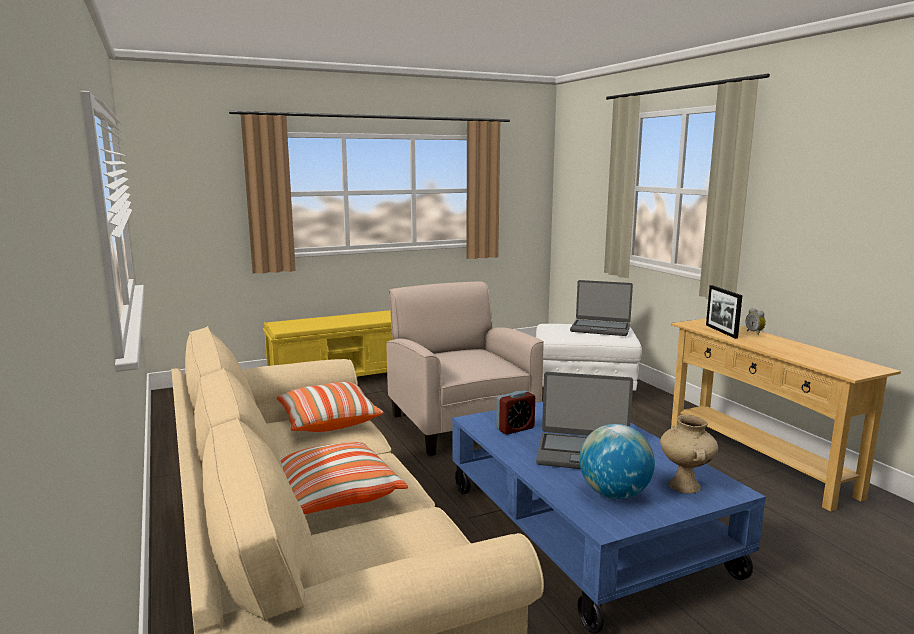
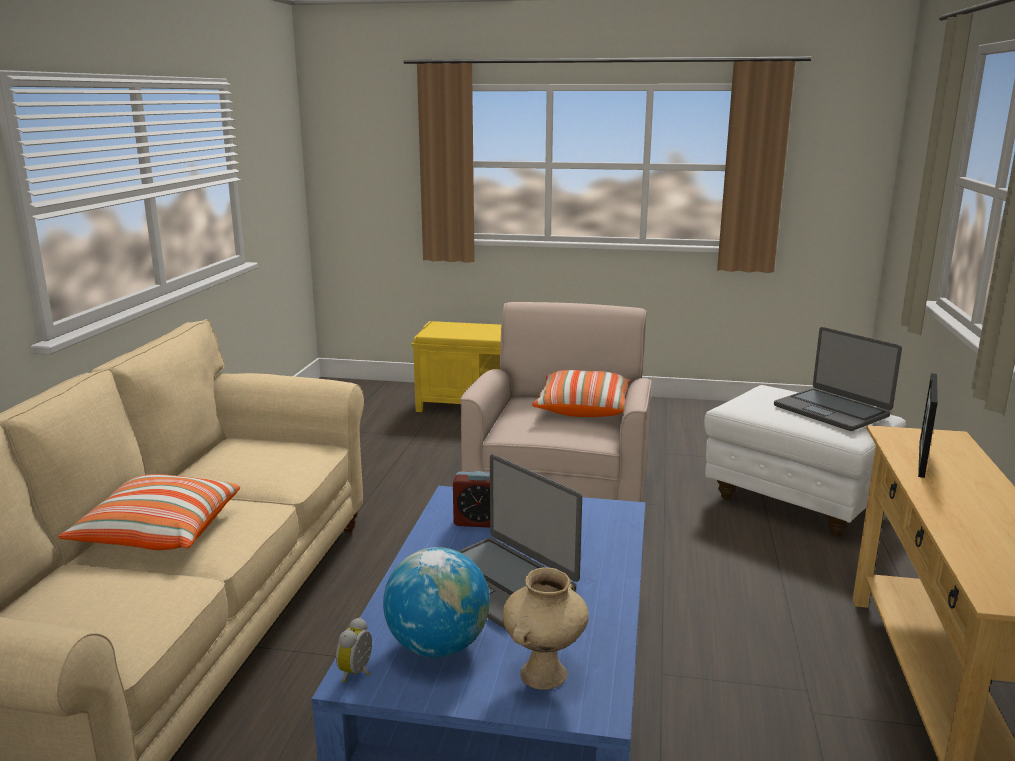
camera: 35 degrees right, 5 degrees up
pillow [277,382,383,432] -> pillow moved to [532,370,631,417]
alarm clock [746,308,766,335] -> alarm clock moved to [336,617,372,683]

